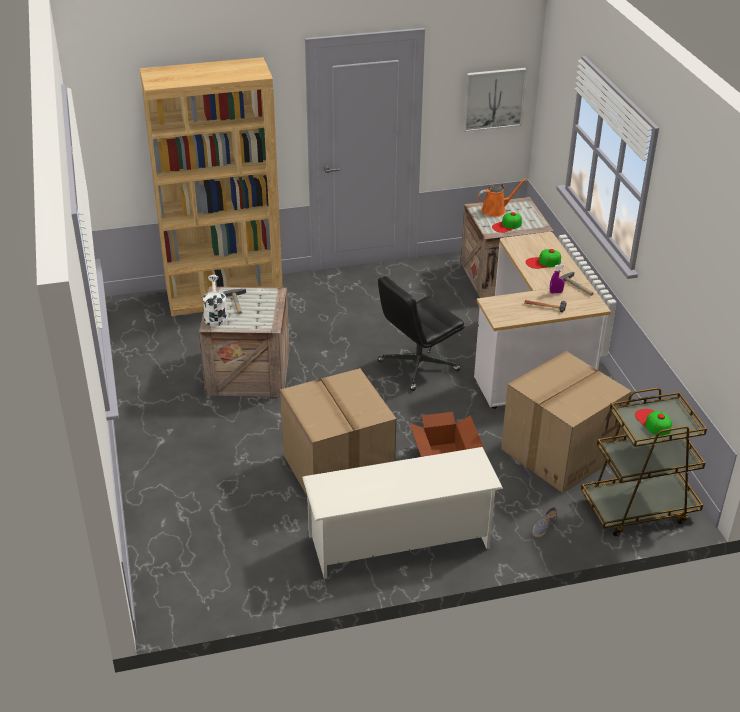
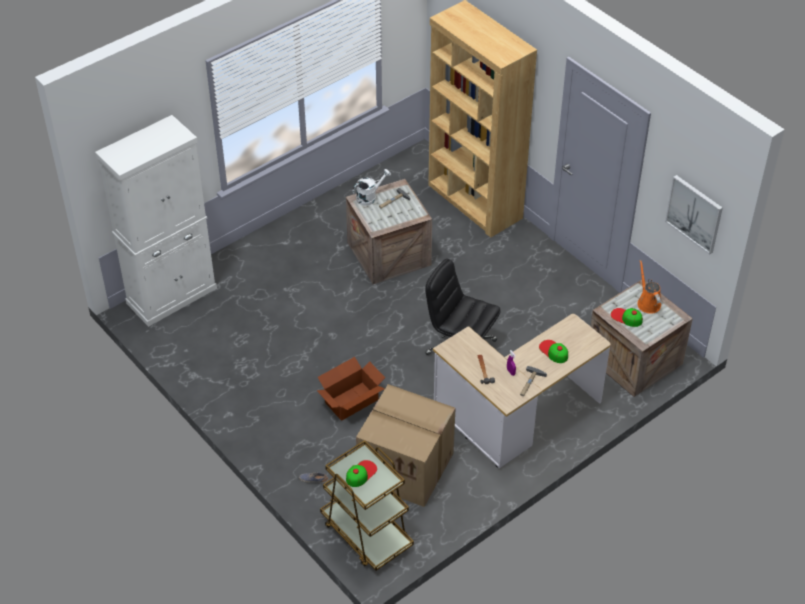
camera: 65 degrees right, 10 degrees up
cardboard box [280,368,397,495] -> none
white shoe rack [302,447,503,579] -> none
orange watering can [478,178,527,217] -> orange watering can turned 150 degrees counterclockwise [637,260,661,314]
none -> white cabinet [95,115,217,327]

